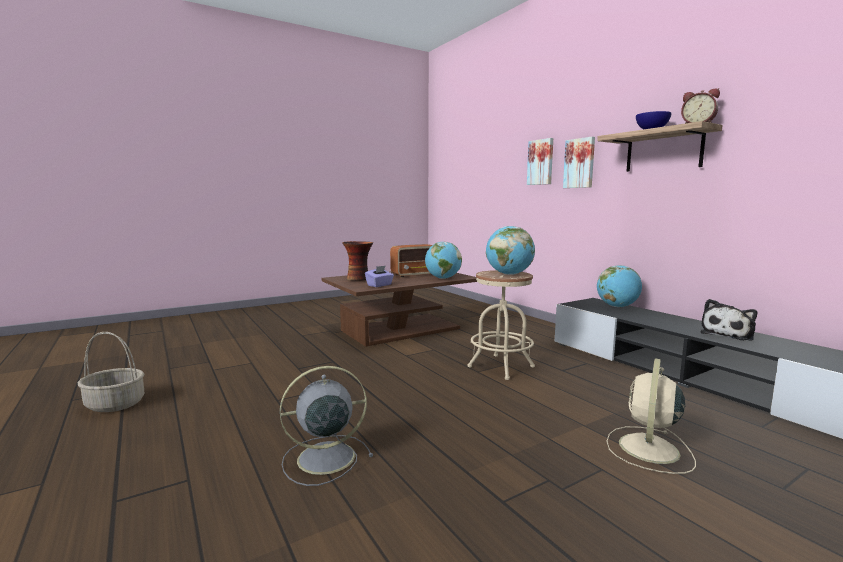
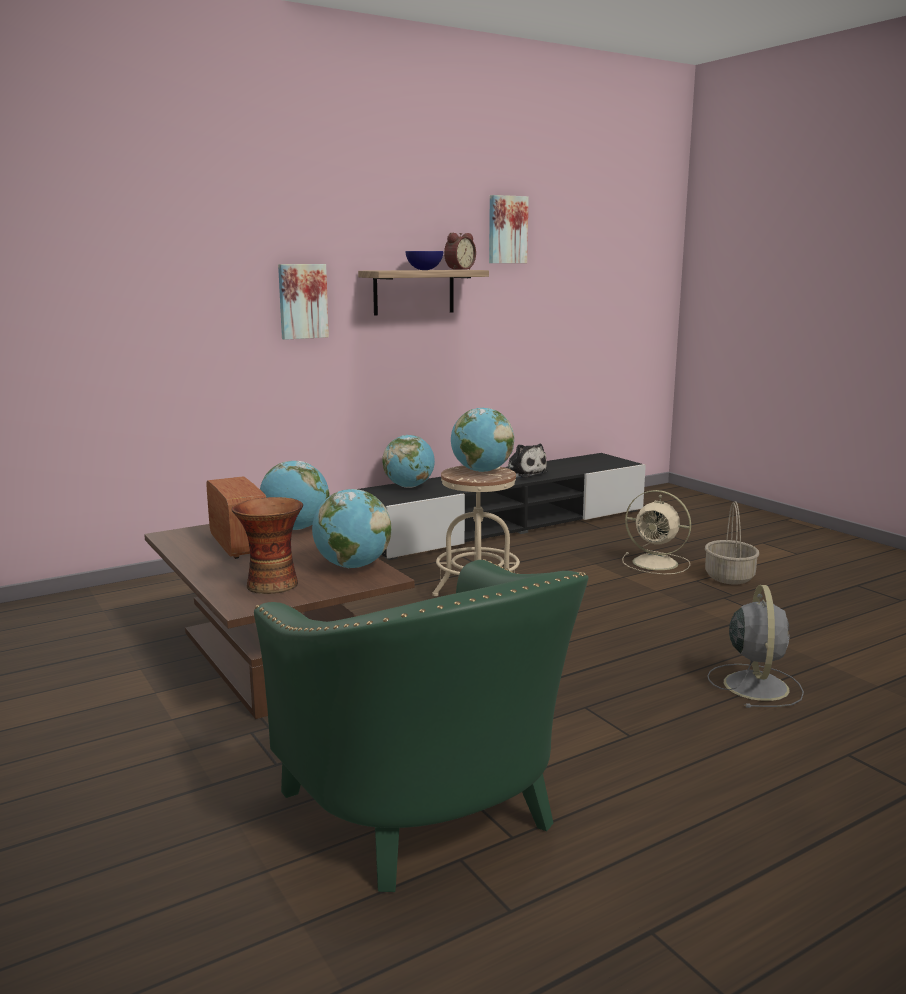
camera: 90 degrees left, 5 degrees up
basket [78,332,145,412] -> basket moved to [705,501,759,585]
grey fan [280,366,373,486] -> grey fan turned 150 degrees counterclockwise [707,585,804,708]
purple tissue box [365,265,394,287] -> globe [312,489,392,568]
picture [527,138,553,185] -> picture moved to [489,195,529,263]
none -> green armchair [254,559,588,892]

